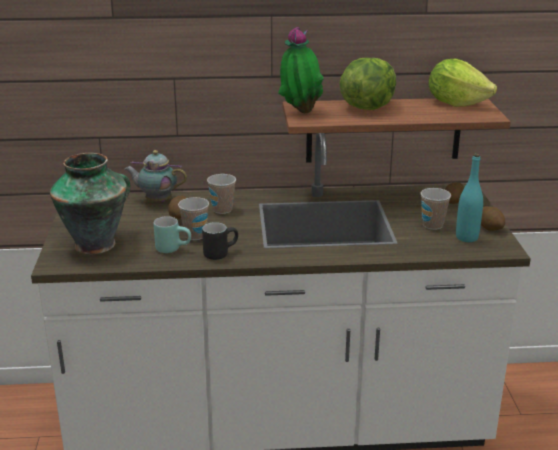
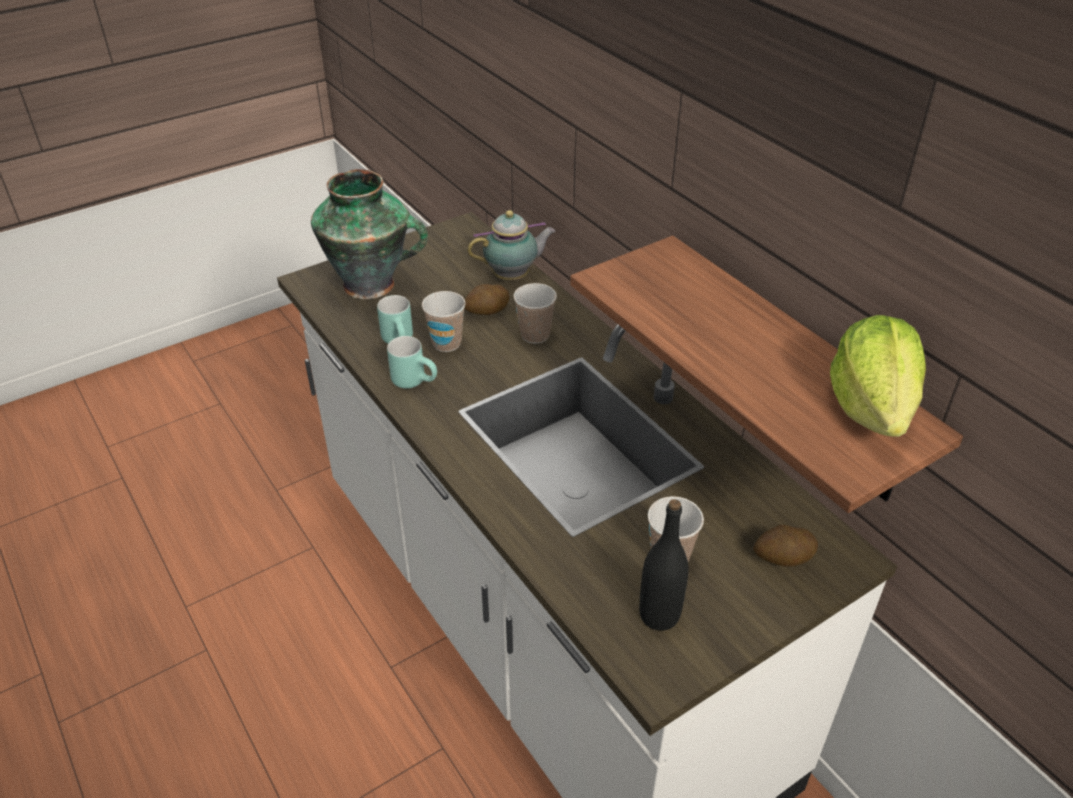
camera: 60 degrees right, 15 degrees up
teapot [125,150,187,202] -> teapot turned 90 degrees clockwise [468,210,556,280]
black mug [202,222,238,260] -> turquoise mug [387,336,437,388]
potted plant [278,27,324,113] -> none
lettuce [339,58,396,110] -> none
turquoise bottle [456,153,483,242] -> black bottle [639,499,688,631]
potato [481,206,505,231] -> none

